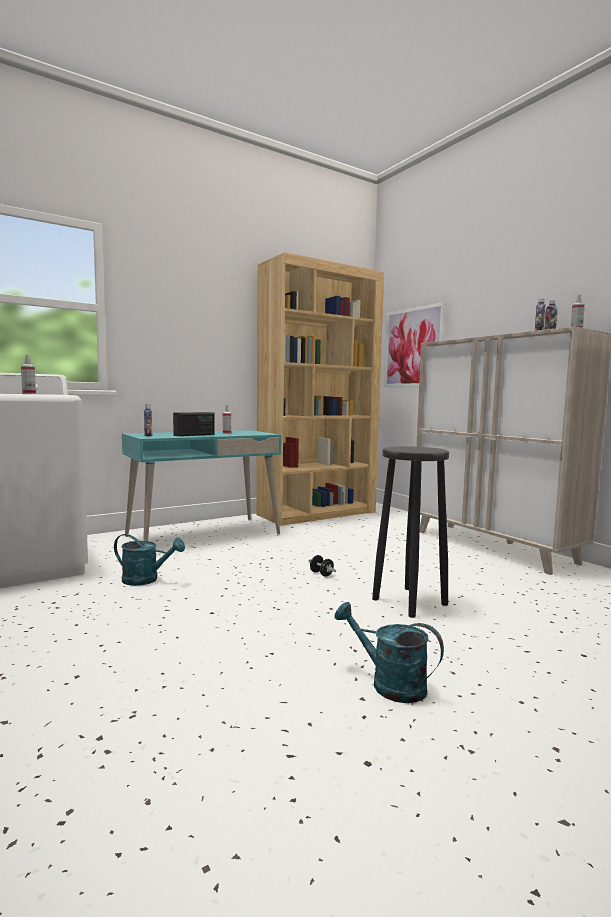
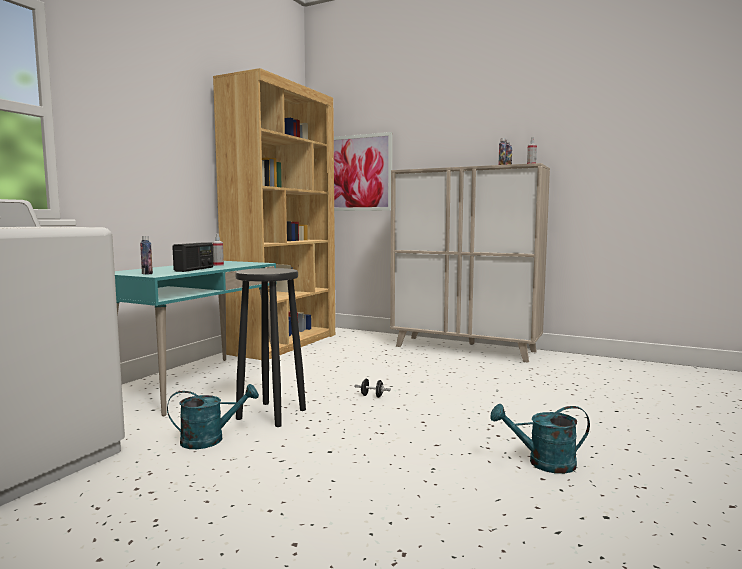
camera: 30 degrees left, 0 degrees up
spray bottle [21,355,36,394] -> none
black stool [372,446,449,618] -> black stool moved to [236,268,306,427]

